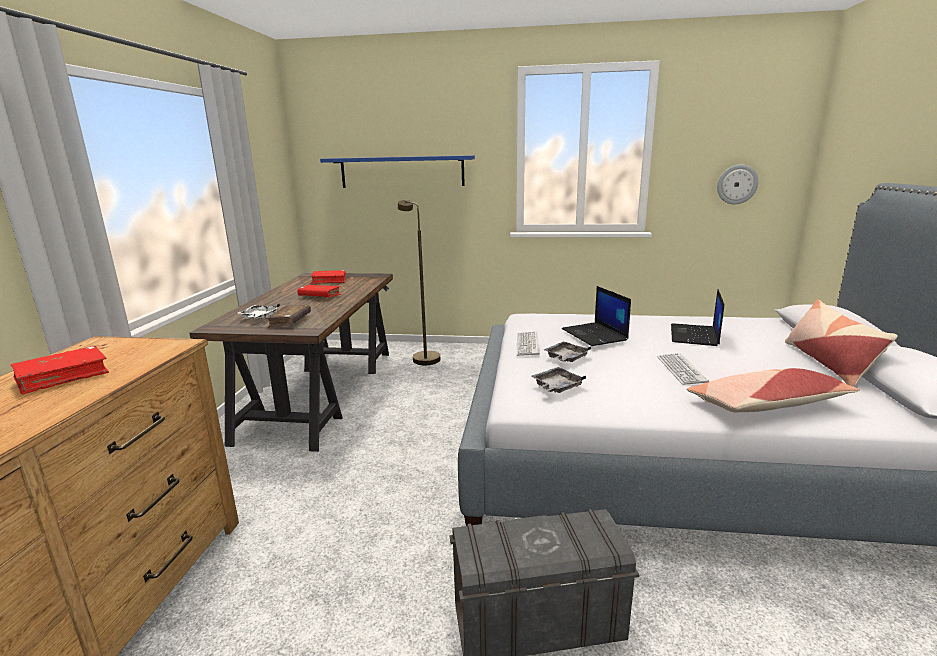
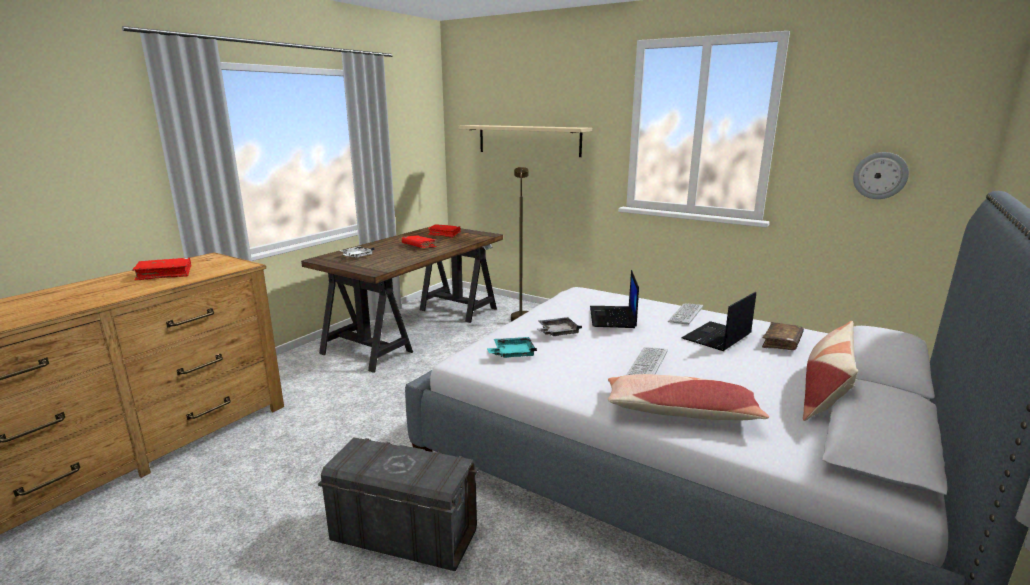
camera: 25 degrees right, 0 degrees up
brown book [265,305,311,328] -> brown book moved to [762,322,804,350]
blue shelf [320,155,475,188] -> beige shelf [458,125,592,157]
keyboard [517,331,540,356] -> keyboard moved to [668,303,703,325]
grey tray [531,367,586,393] -> turquoise tray [487,337,537,358]

